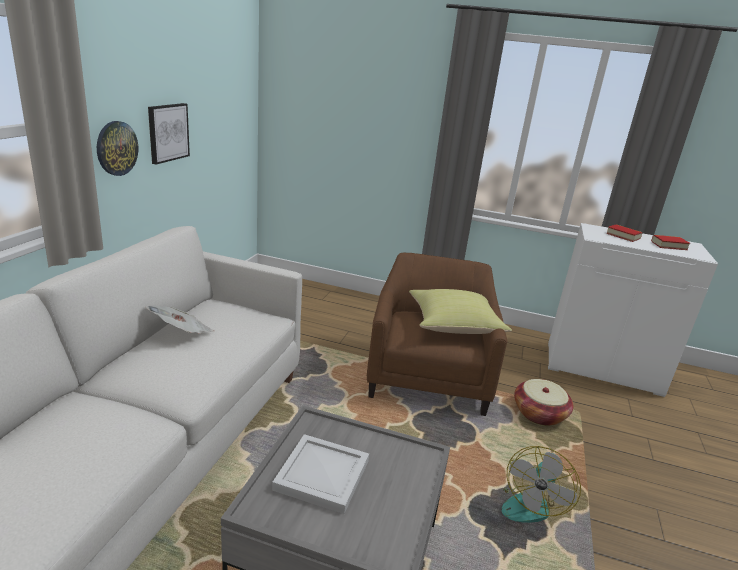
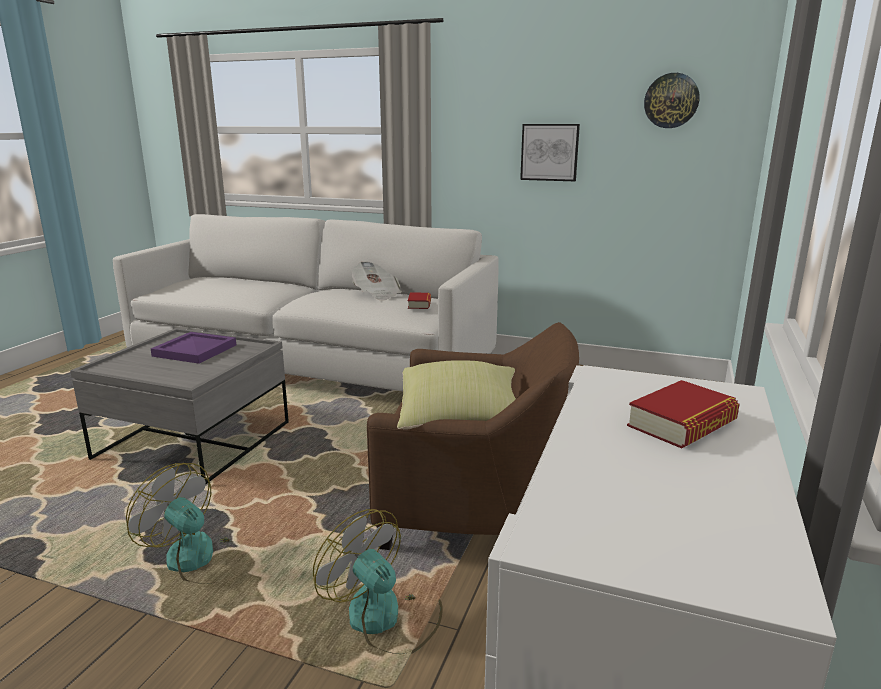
camera: 95 degrees right, 5 degrees down
wall clock [97,121,138,176] -> wall clock moved to [644,73,700,128]
white tray [272,434,369,514] -> purple tray [151,332,236,364]
basket [514,379,574,426] -> fan [313,509,443,654]
book [652,235,690,250] -> book moved to [408,293,431,309]

